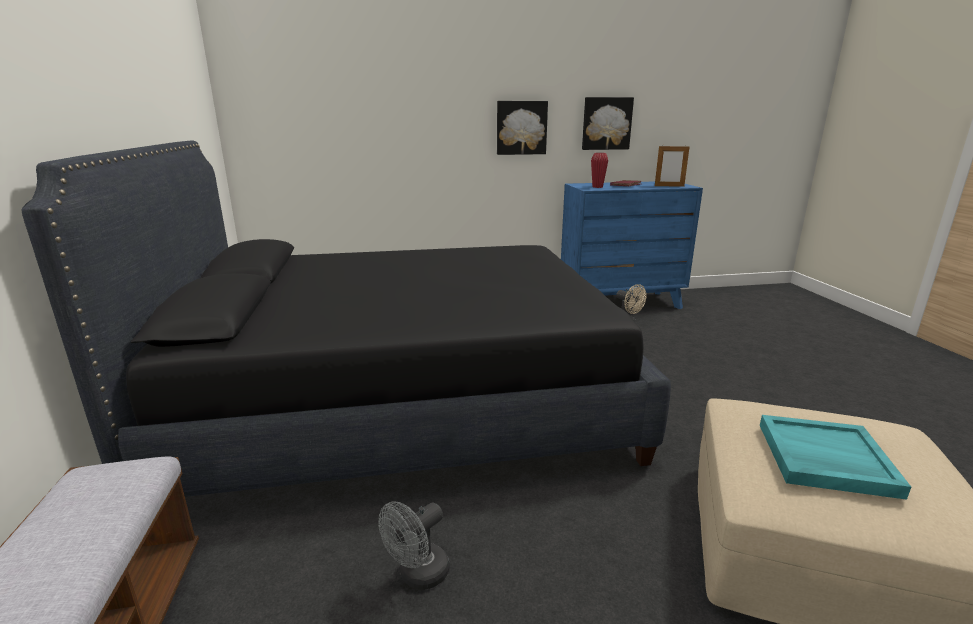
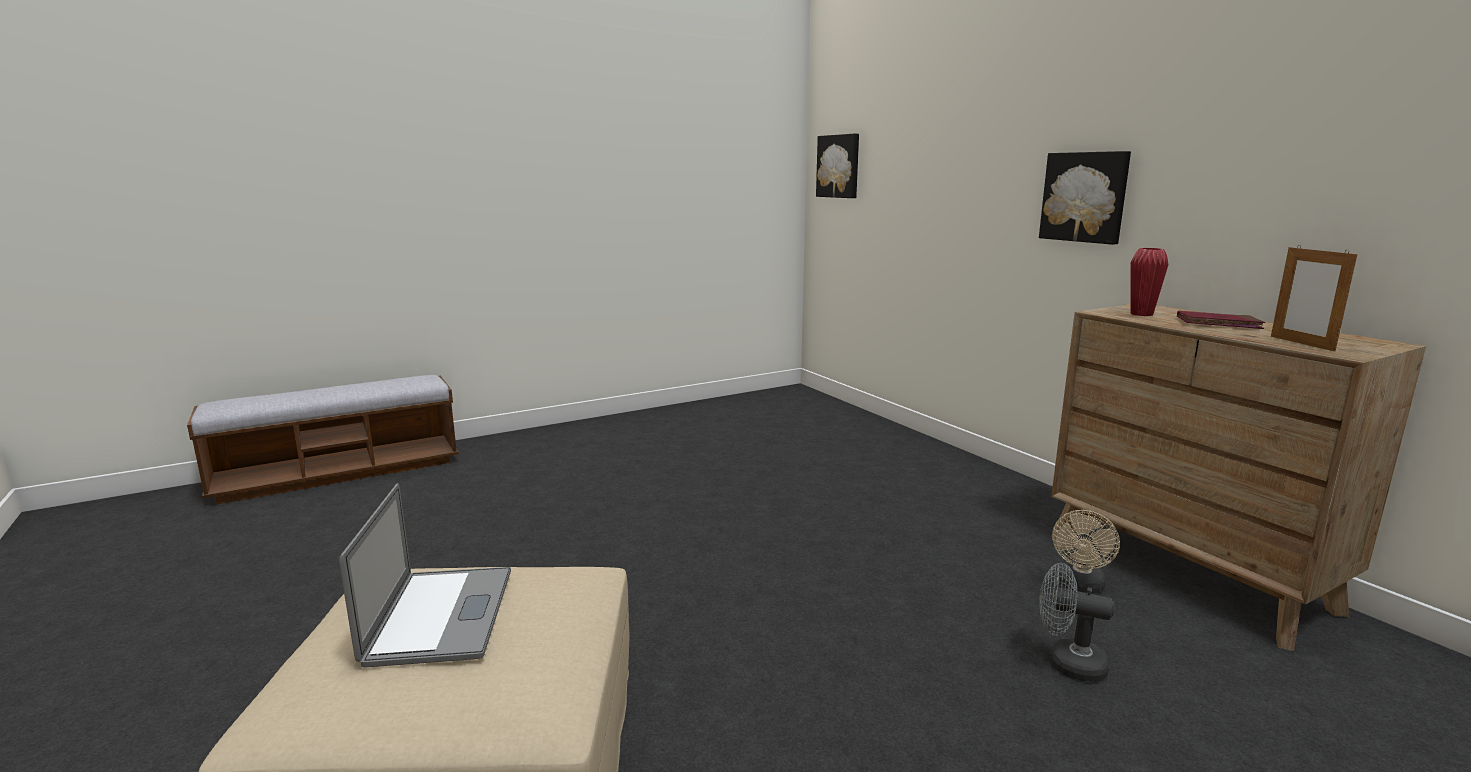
camera: 70 degrees right, 5 degrees down
black bed [21,140,671,497] -> none
grey fan [378,501,450,590] -> grey fan moved to [1039,563,1115,682]
blue dresser [561,181,703,309] -> brown dresser [1051,304,1426,651]
picture [582,97,634,150] -> picture moved to [816,134,859,198]
turquoise tray [760,415,911,500] -> laptop [339,483,511,667]

